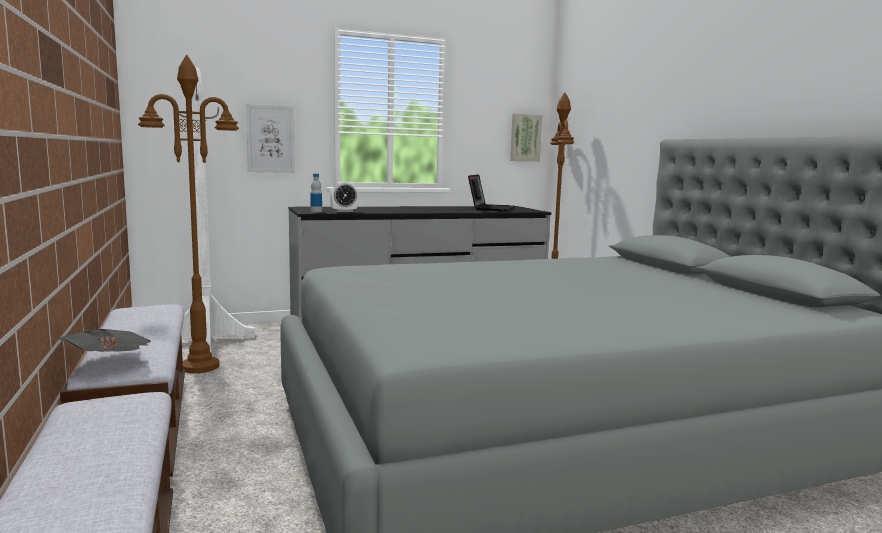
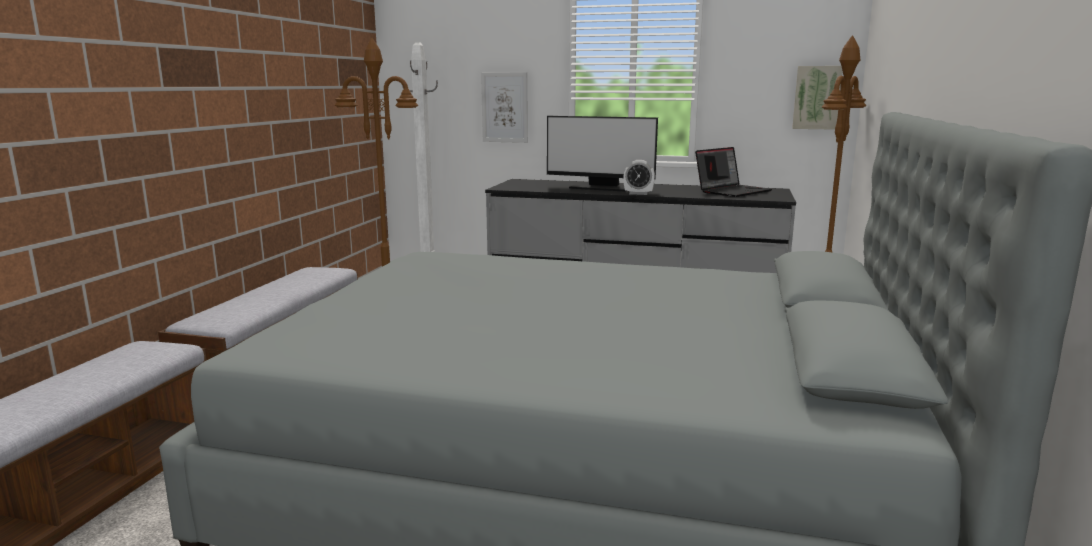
camera: 35 degrees right, 5 degrees up
newspaper [58,329,151,352] -> none
bottle [310,174,322,212] -> none
alarm clock [330,181,358,212] -> alarm clock moved to [624,160,655,195]
none -> monitor [547,116,658,192]

